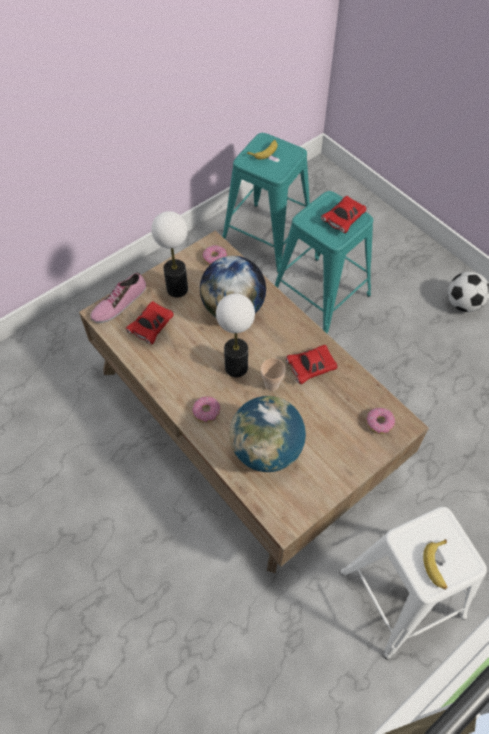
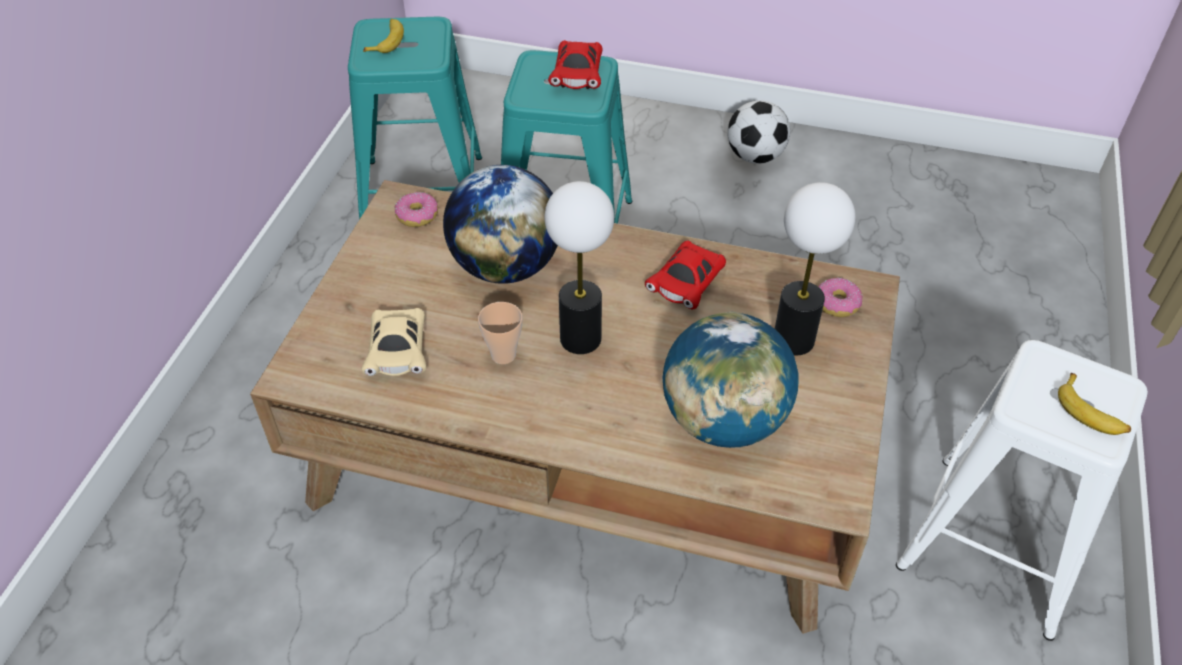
camera: 35 degrees left, 10 degrees down
shoe [90,273,146,323] -> none
red toy car [126,301,174,344] -> beige toy car [362,308,426,376]
table lamp [151,211,188,298] -> table lamp moved to [775,182,855,355]
donut [192,396,220,423] -> none
cup [261,358,286,391] -> cup moved to [478,302,522,364]

